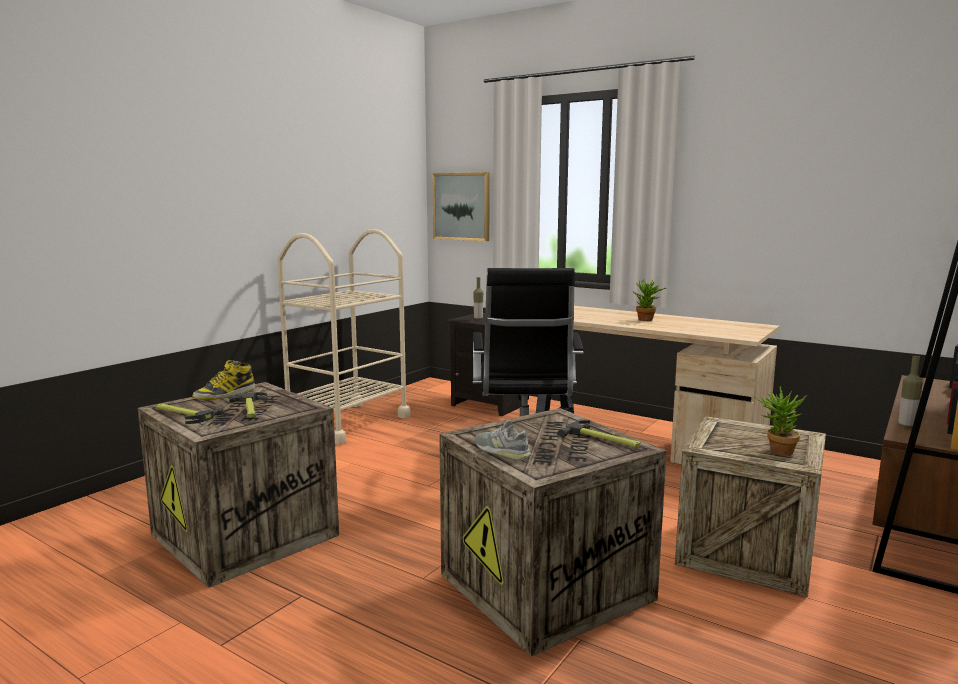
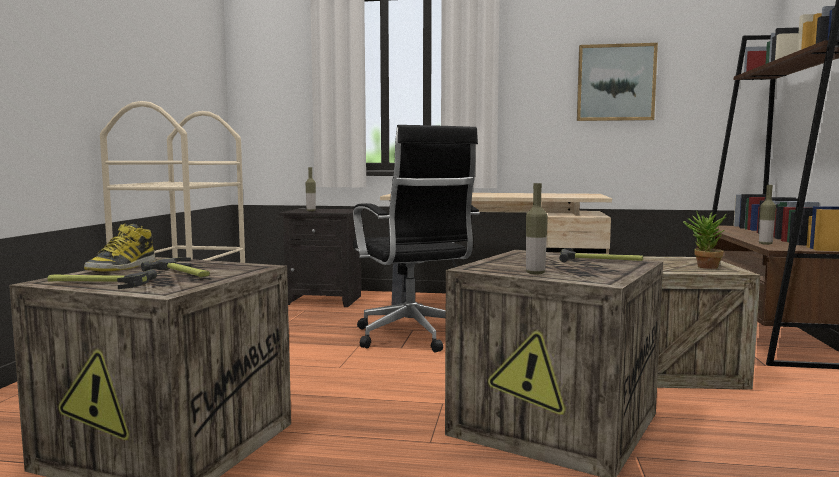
camera: 25 degrees left, 5 degrees down
picture [432,172,490,241] -> picture moved to [577,43,658,121]
grey shoe [475,420,531,460] -> bottle [526,183,548,275]
potted plant [632,279,666,321] -> none

